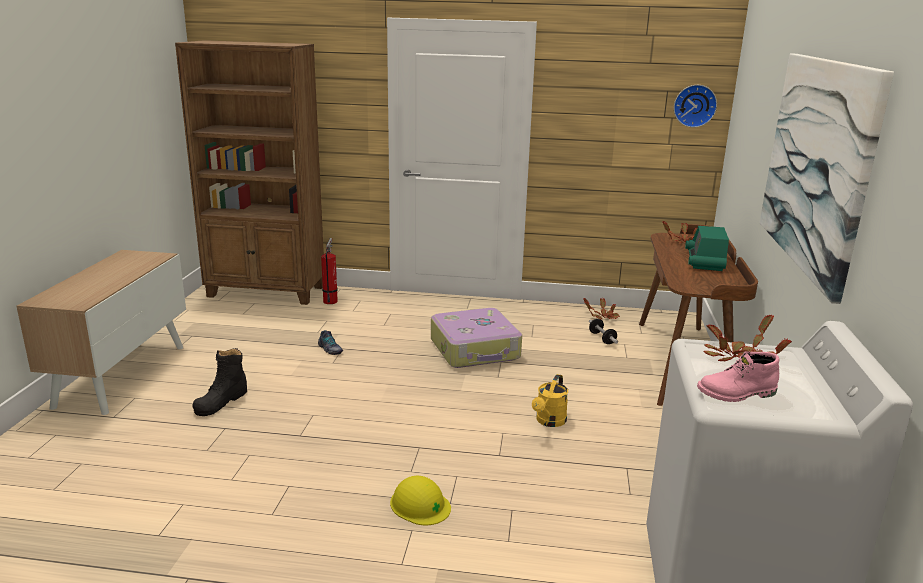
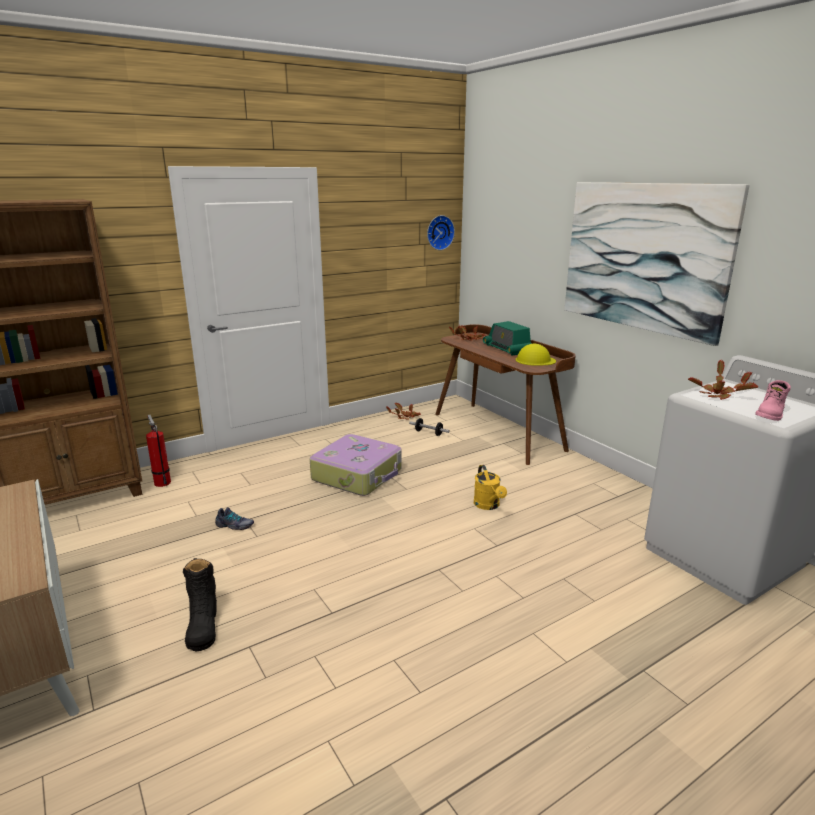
camera: 40 degrees left, 0 degrees up
yellow hard hat [390,476,451,525] -> yellow hard hat moved to [515,344,556,366]

